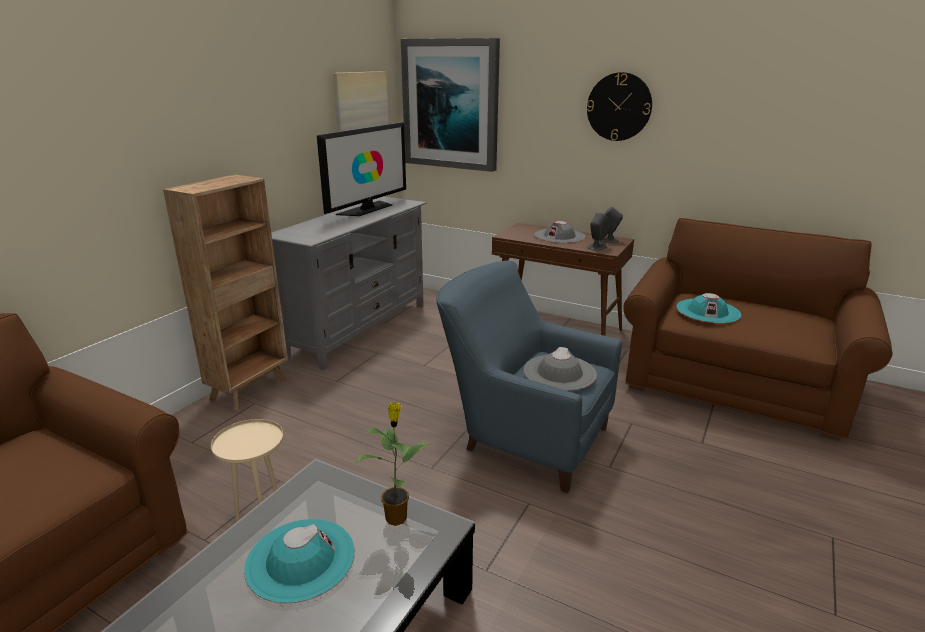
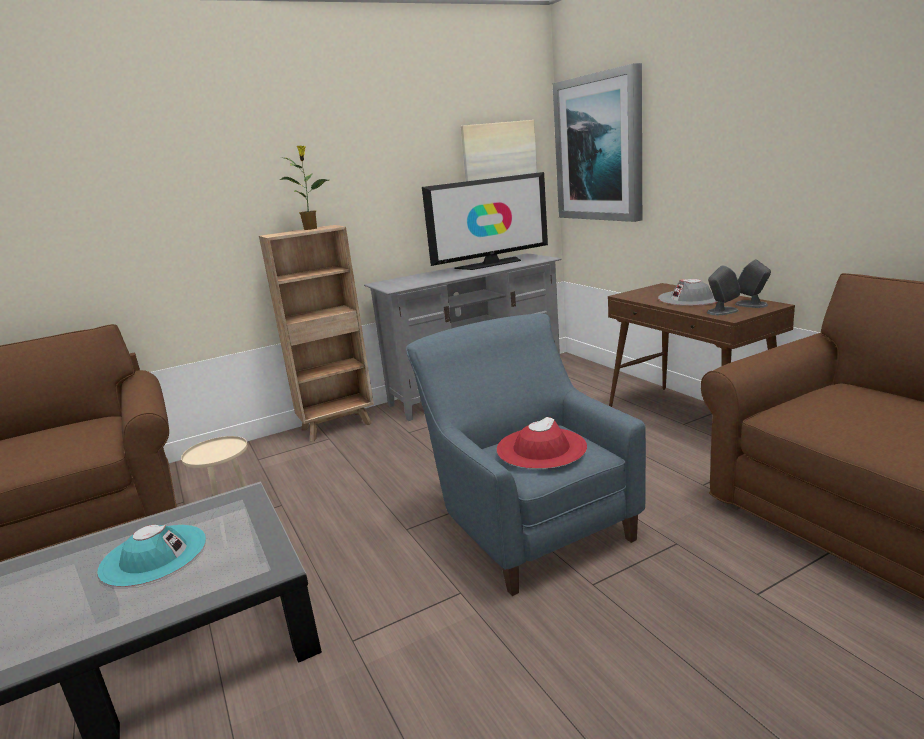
camera: 35 degrees right, 5 degrees down
potted plant [354,402,431,526] -> potted plant moved to [279,145,329,230]
grey hat [524,347,597,391] -> red hat [497,417,587,469]
wall clock [587,72,652,141] -> none
turquoise hat [676,293,741,323] -> none

